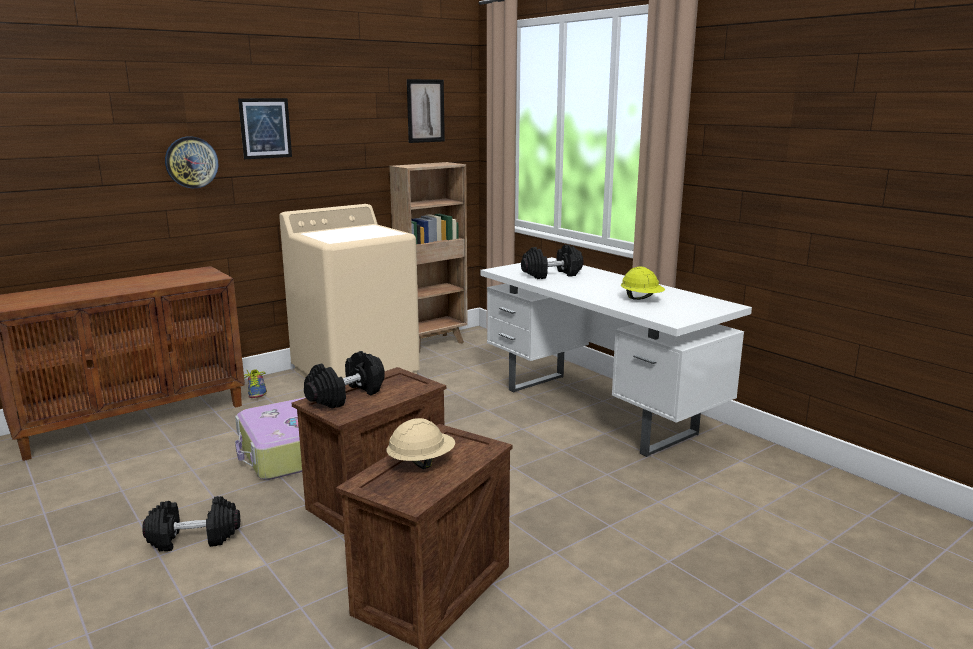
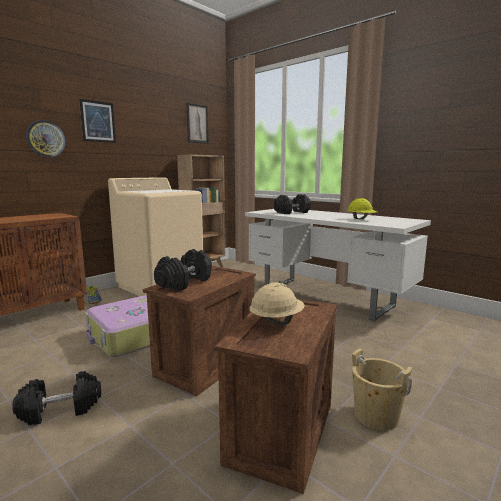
camera: 10 degrees left, 5 degrees down
none -> beige bucket [352,349,412,431]

